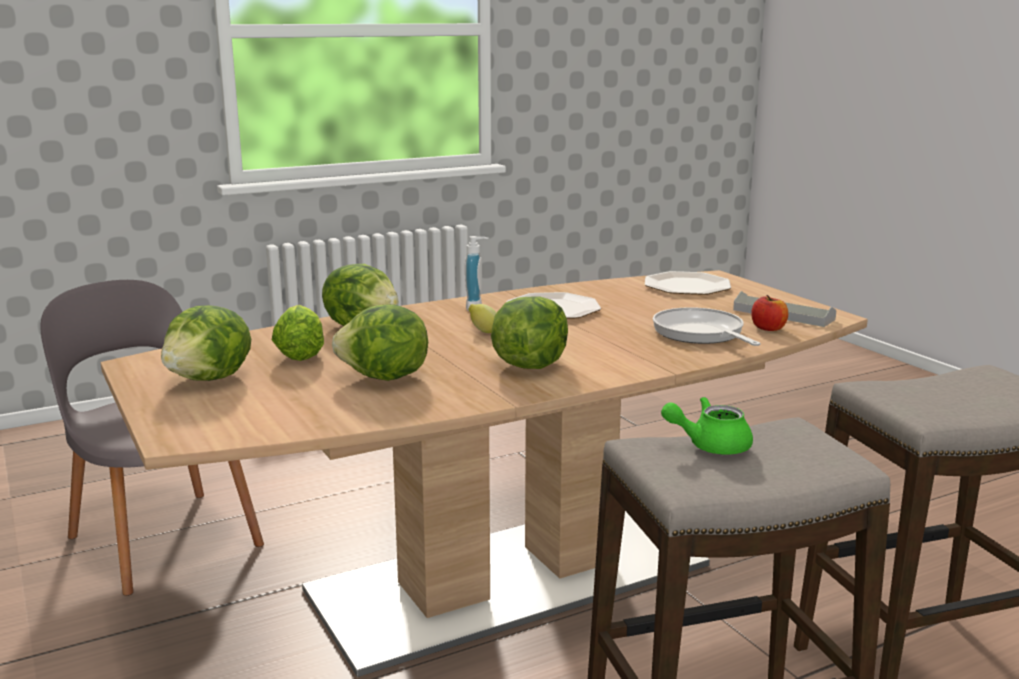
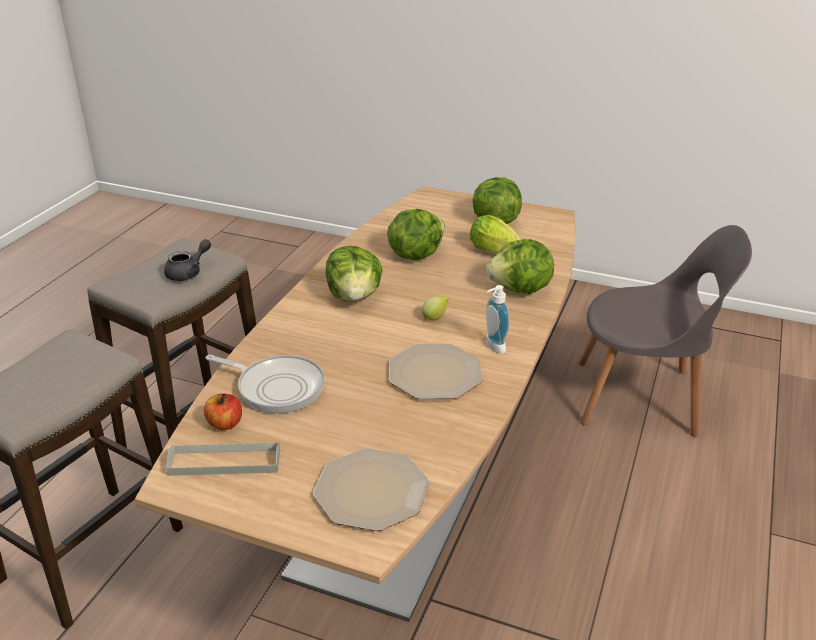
camera: 140 degrees right, 15 degrees up
green teapot [661,397,753,455] -> grey teapot [164,239,211,281]

